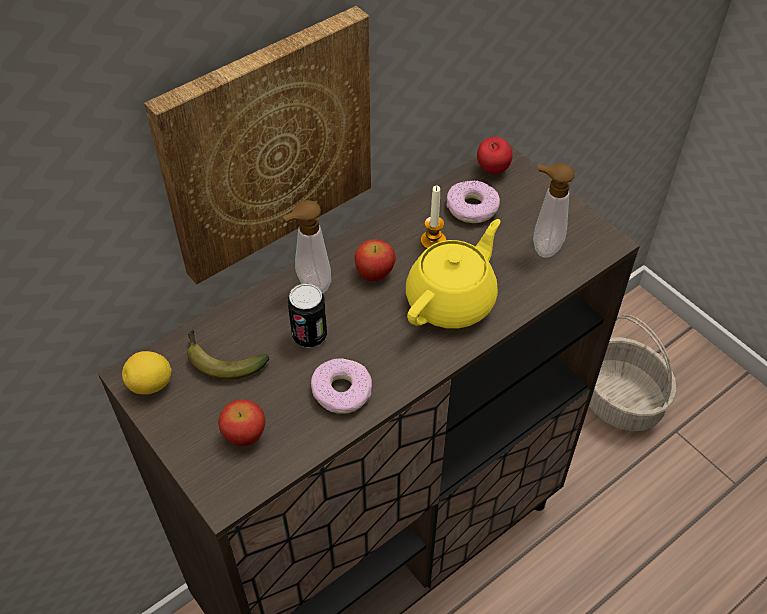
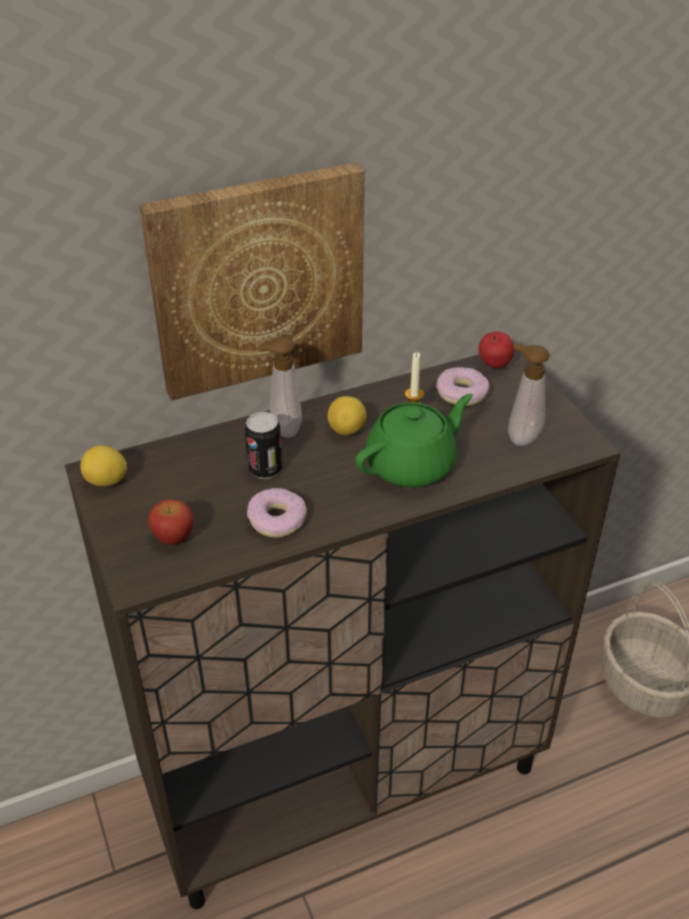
camera: 15 degrees right, 10 degrees down
banana [187,330,269,380] -> none
apple [354,239,396,281] -> lemon [328,396,367,435]
yellow teapot [406,219,501,329] -> green teapot [355,394,473,488]

